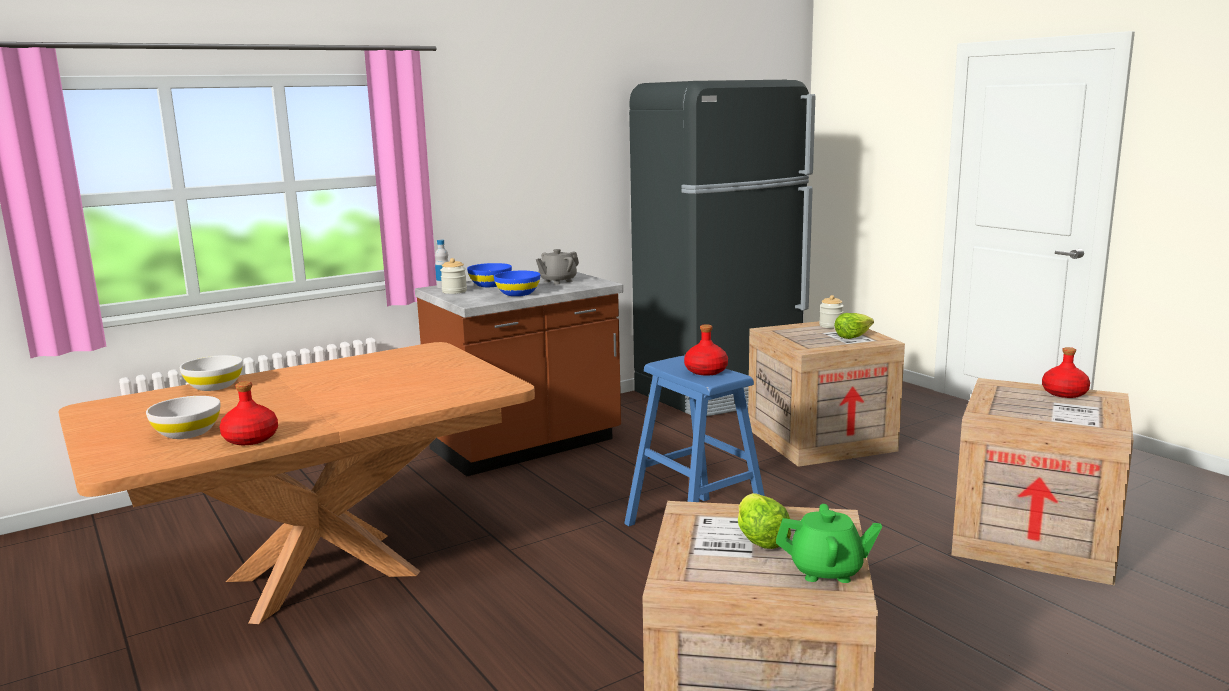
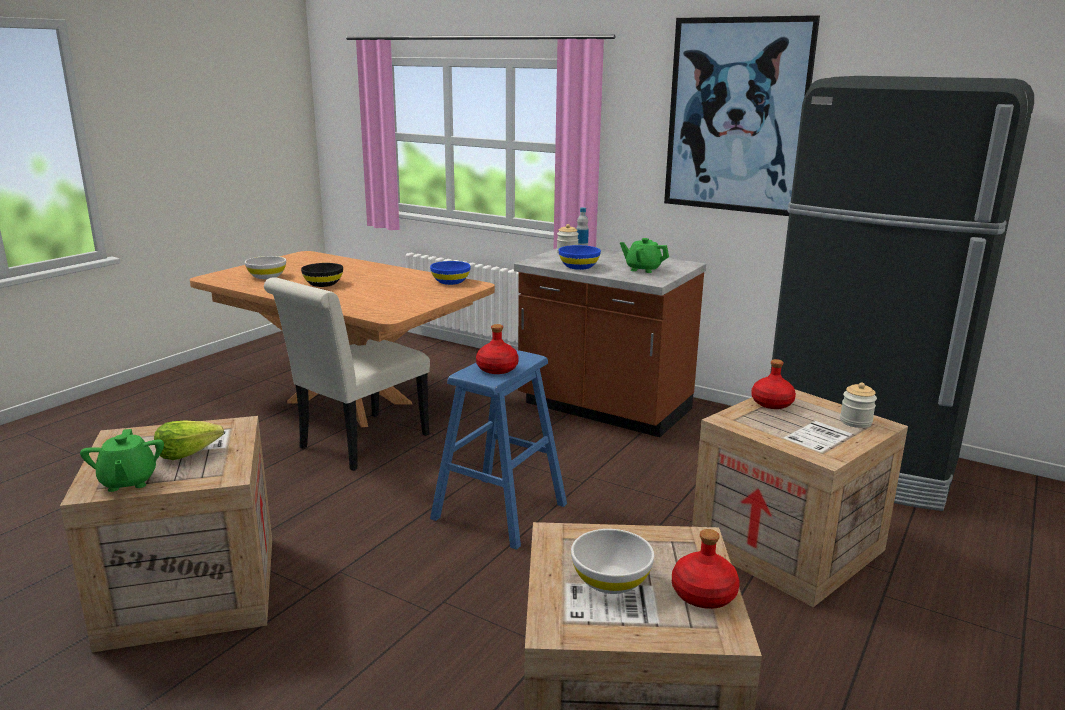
camera: 65 degrees right, 5 degrees up
white bowl [180,355,243,391] -> white bowl moved to [571,529,654,594]
red bottle [220,381,278,445] -> red bottle moved to [751,359,796,409]
blue bowl [467,263,512,287] -> blue bowl moved to [430,261,471,285]
grey teapot [536,249,579,284] -> green teapot [620,238,669,273]
lettuce [834,313,874,339] -> none
none -> white chair [264,278,430,471]
none -> black bowl [301,263,343,287]
none -> picture [664,15,820,216]

